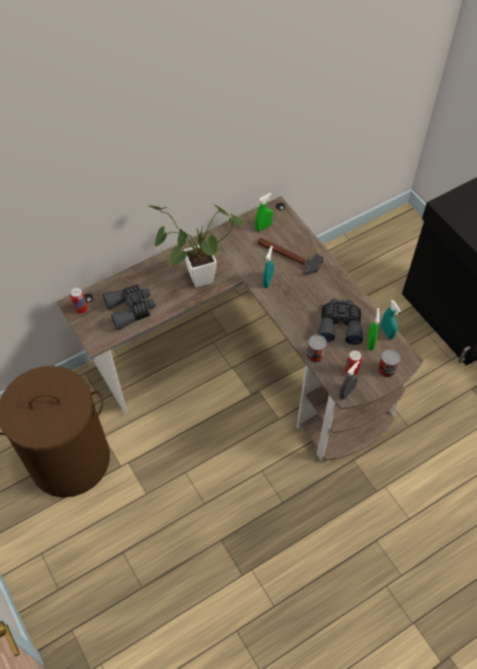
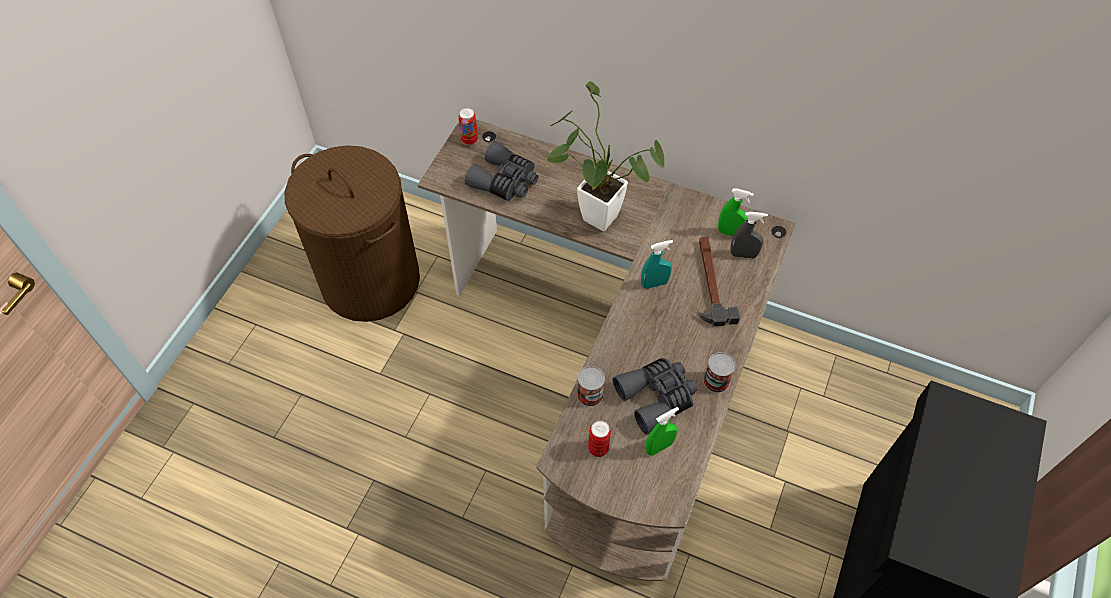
camera: 55 degrees right, 0 degrees up
grey spray bottle [339,361,360,399] -> grey spray bottle moved to [730,212,768,259]
can [378,349,400,378] -> can moved to [703,352,735,393]
turquoise spray bottle [381,300,401,339] -> none

